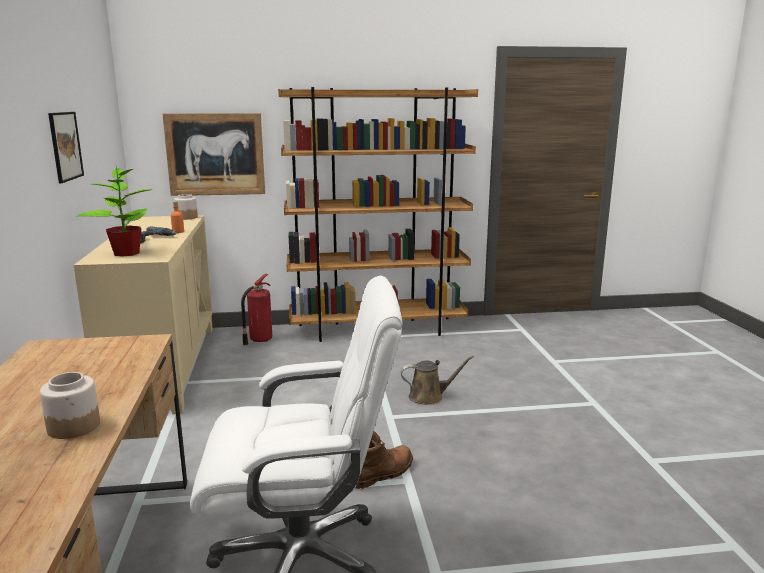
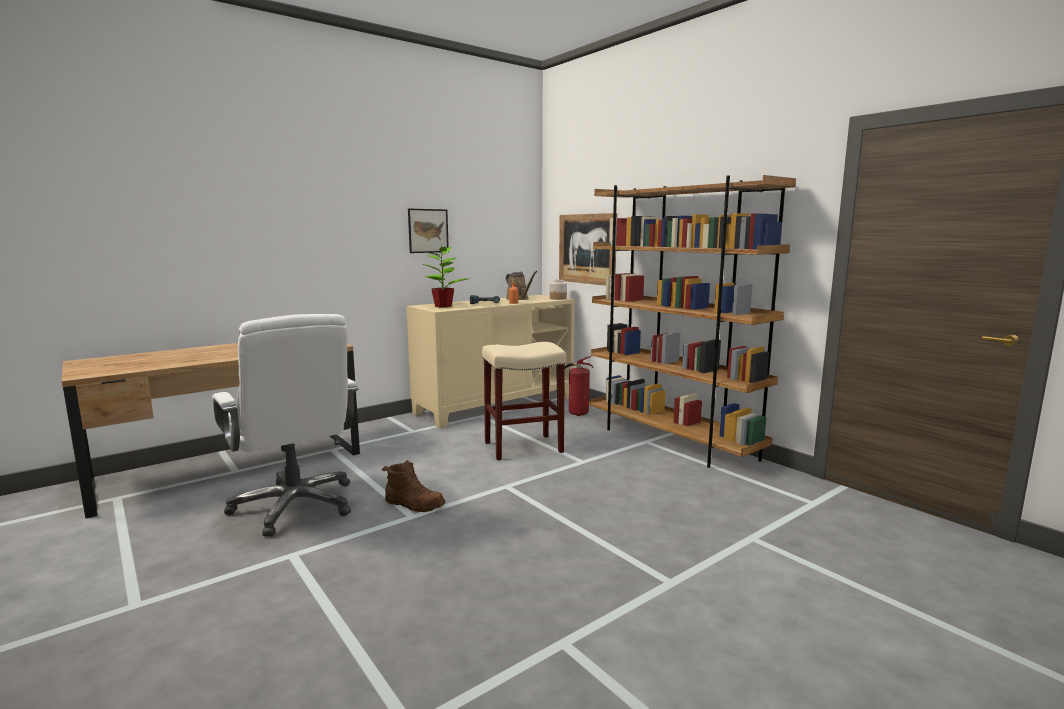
camera: 60 degrees right, 5 degrees down
jar [40,372,100,439] -> none
brown watering can [401,355,474,405] -> brown watering can moved to [506,271,537,300]
none -> beige stool [482,342,566,460]

